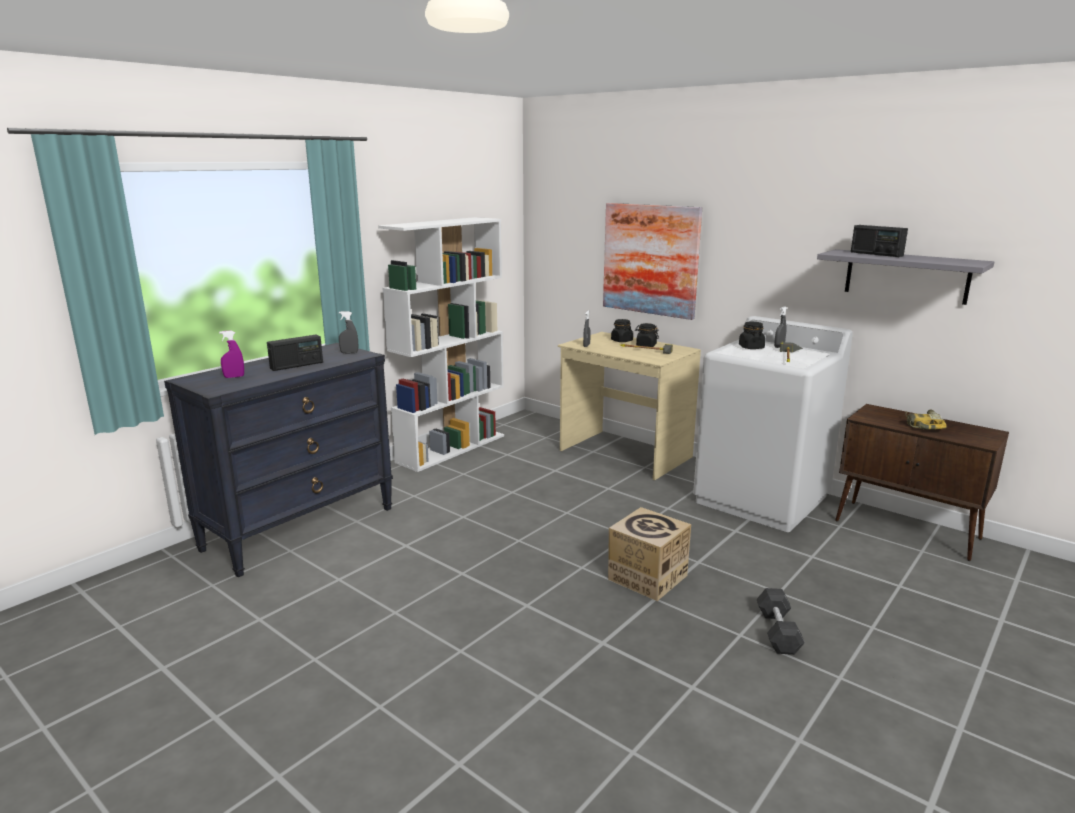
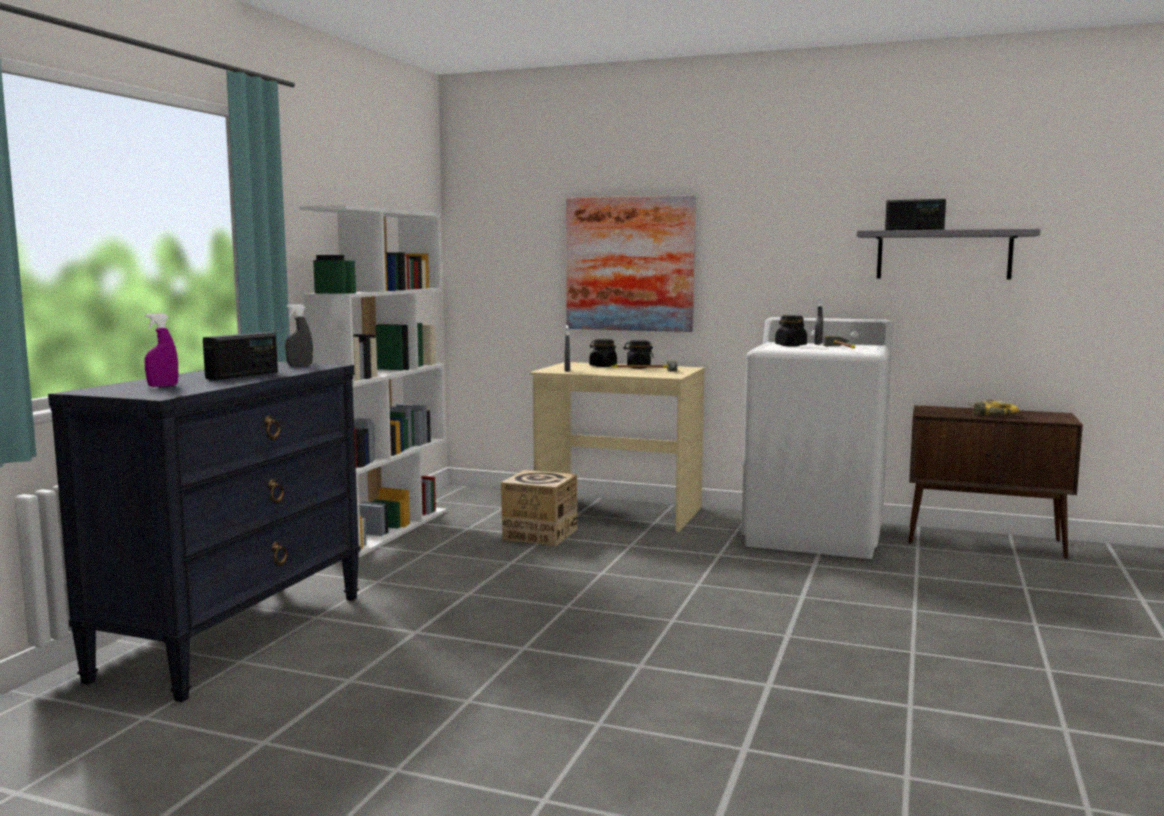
camera: 20 degrees left, 10 degrees down
cardboard box [608,507,691,601] -> cardboard box moved to [501,470,577,546]
black dumbbell [757,588,805,655] -> none

